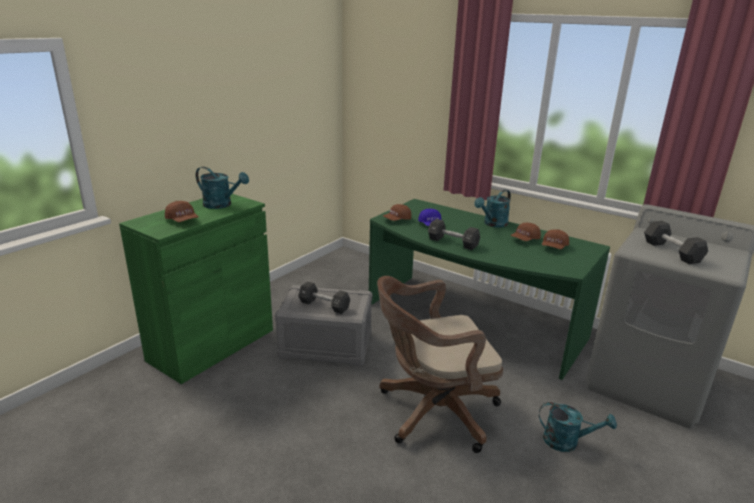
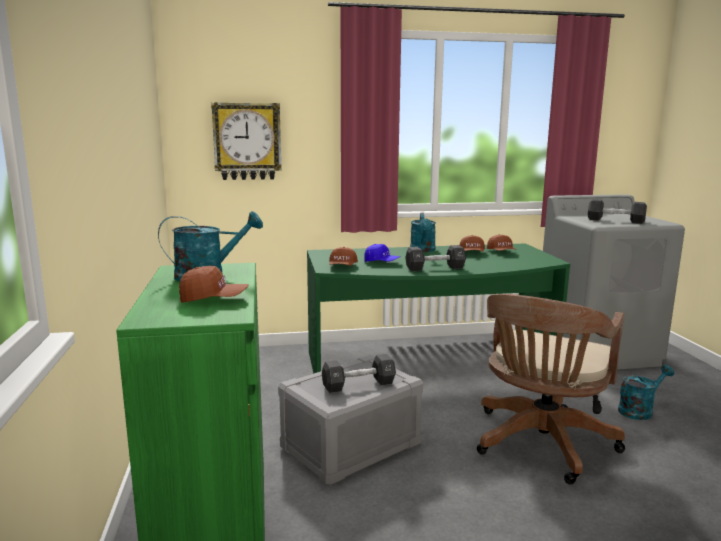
camera: 45 degrees left, 10 degrees down
none -> wall clock [211,102,282,180]

